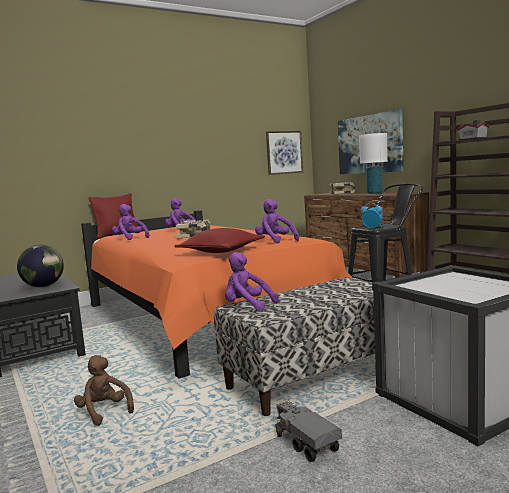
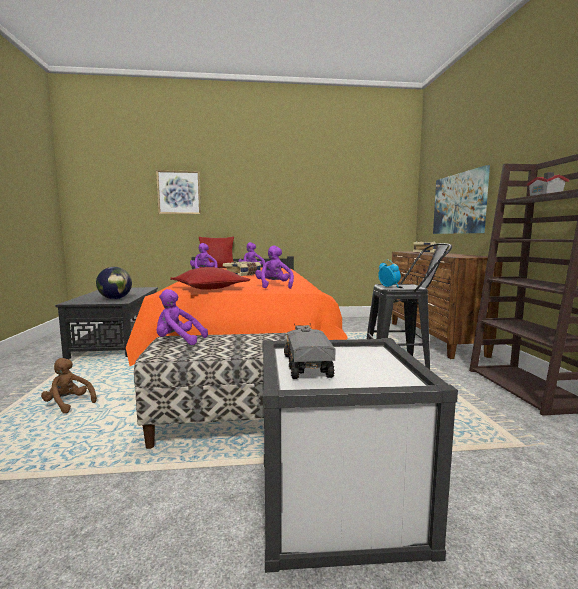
camera: 25 degrees right, 0 degrees up
brown plush toy [74,355,134,426] -> brown plush toy turned 45 degrees counterclockwise [41,358,97,413]
purple plush toy [225,252,278,311] -> purple plush toy turned 45 degrees counterclockwise [156,289,208,345]
picture [266,131,303,175] -> picture moved to [156,170,201,214]
toy truck [276,400,342,462] -> toy truck moved to [284,323,335,379]
white table lamp [359,133,388,194] -> none

